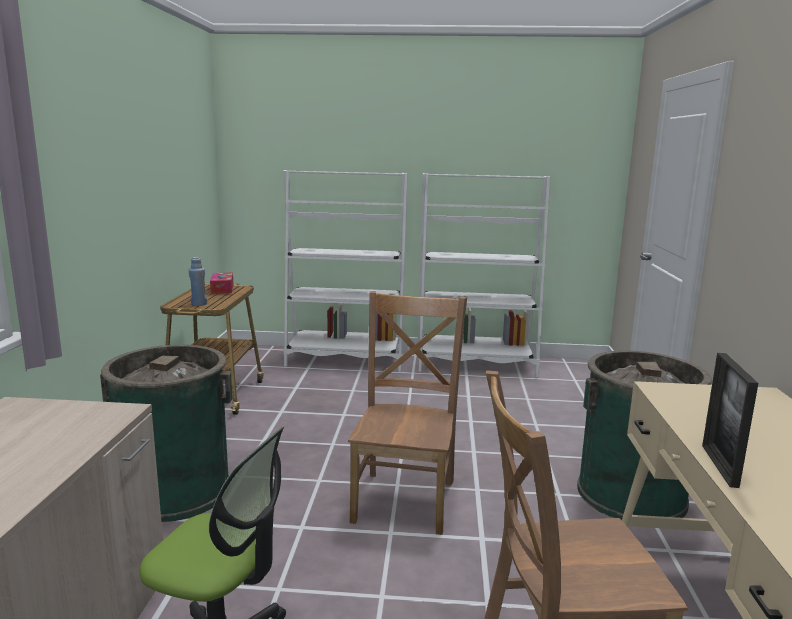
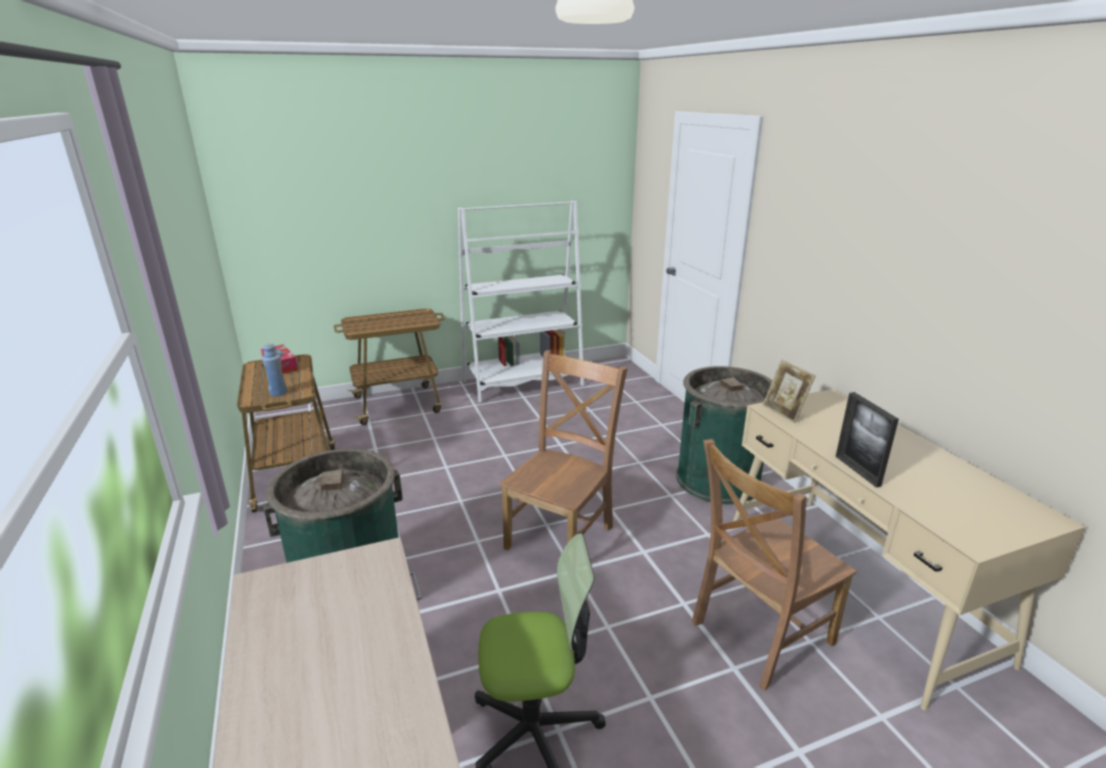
camera: 25 degrees left, 10 degrees up
white bookcase [283,170,408,372] -> cart [334,309,445,425]
brown chair [348,291,467,535] -> brown chair turned 45 degrees clockwise [500,350,628,550]
none -> picture frame [763,359,815,423]

